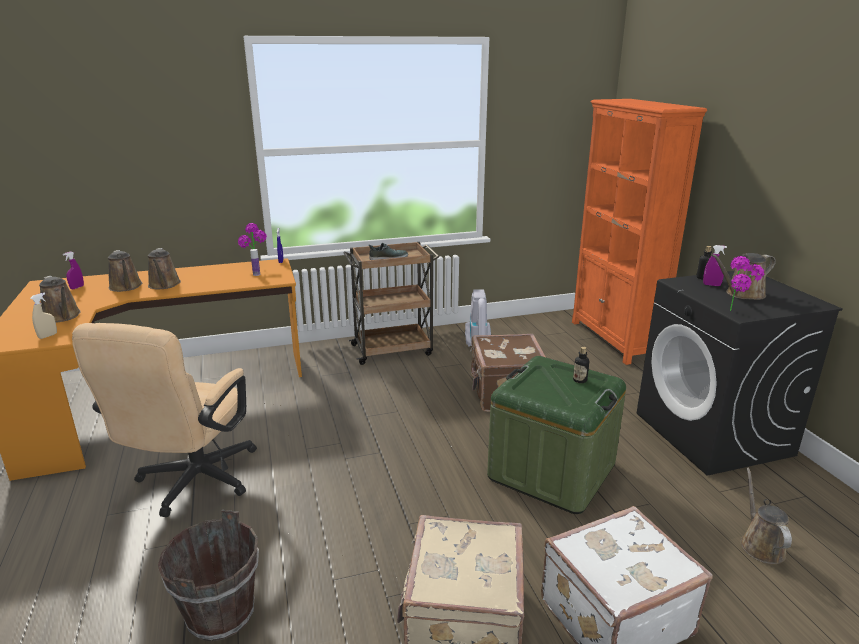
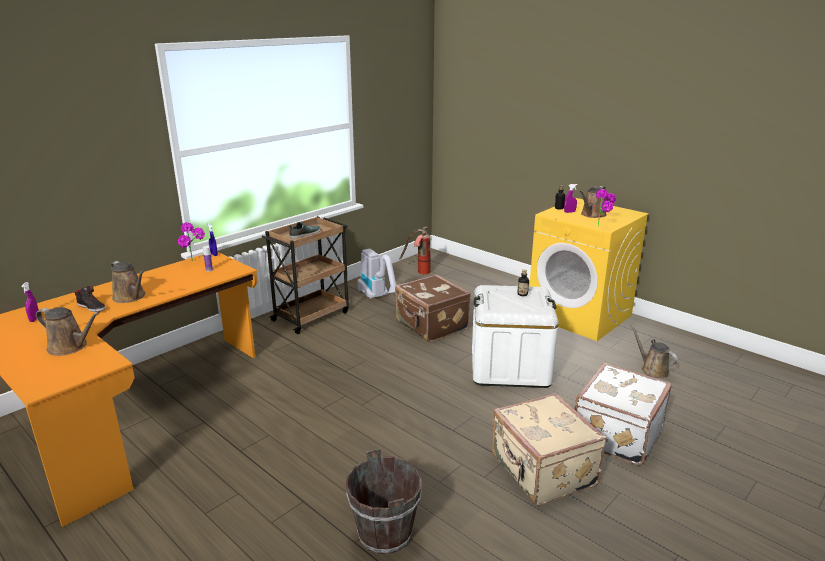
camera: 30 degrees left, 0 degrees up
beige spray bottle [30,293,57,339] -> none
beige office chair [72,323,257,517] -> none
brown watering can [108,250,142,292] -> black shoe [74,286,106,312]
green storage box [487,356,626,514] -> white storage box [472,285,558,388]
orange bookcase [572,99,707,365] -> none
black washing machine [637,271,842,476] -> yellow washing machine [529,198,649,341]
none -> fire extinguisher [399,227,432,275]

